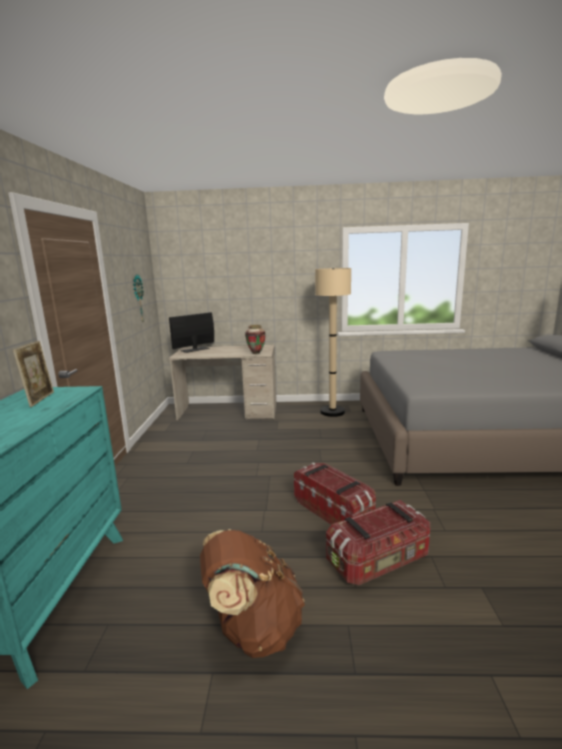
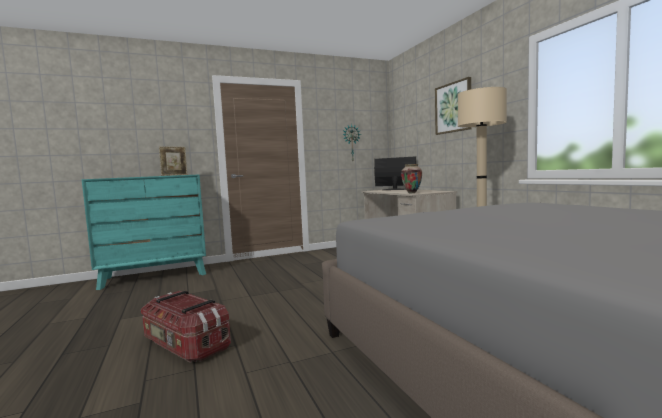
camera: 65 degrees right, 10 degrees down
brown backpack [200,529,305,658] -> none
storage box [294,463,376,525] -> none
none -> picture [435,77,472,135]

